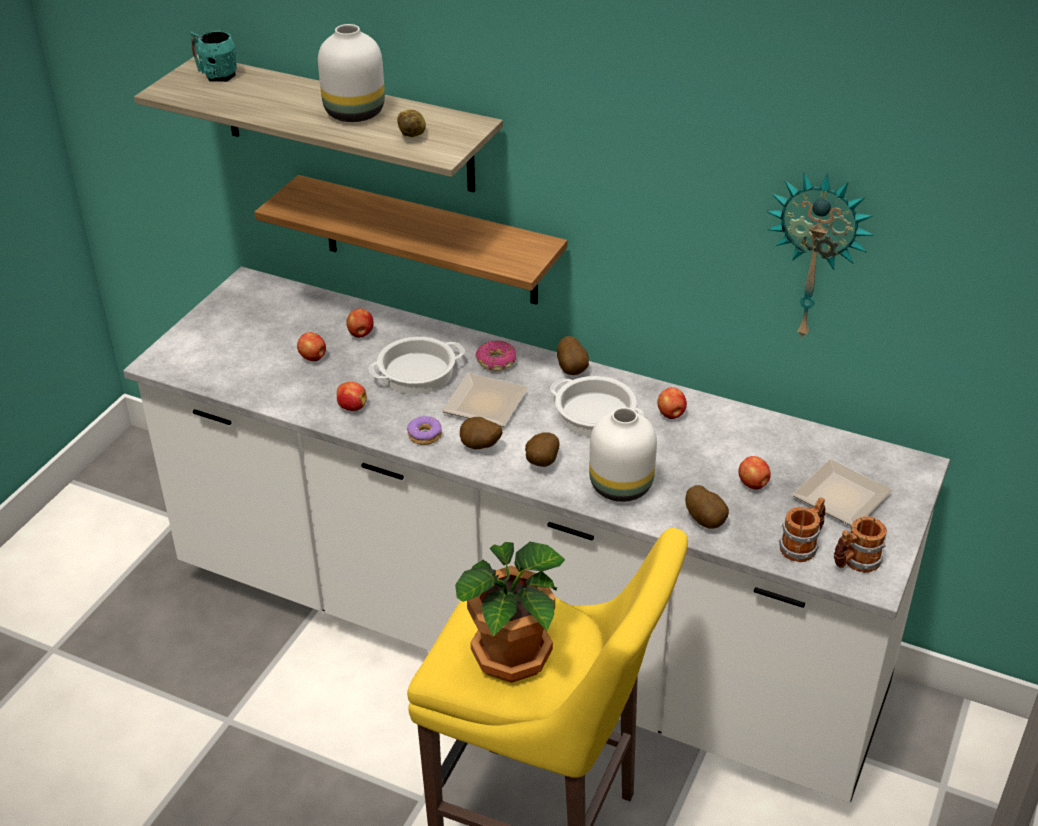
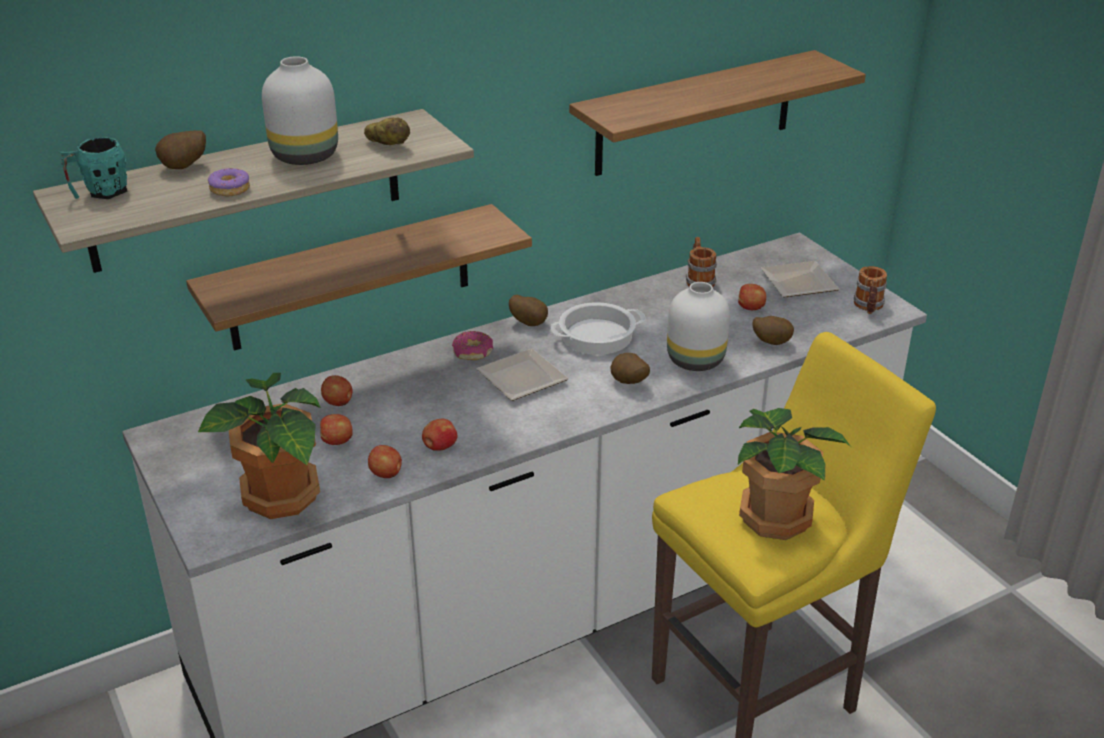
camera: 55 degrees left, 5 degrees down
cooking pot [369,337,465,394] -> none
donut [407,416,442,445] -> donut moved to [208,168,250,196]
potato [460,417,502,450] -> potato moved to [155,130,206,169]
apple [658,387,687,419] -> apple moved to [368,445,402,478]
wall clock [766,173,874,340] -> shelf [569,50,866,176]
mug [779,497,826,562] -> mug moved to [686,237,717,287]
none -> potted plant [198,373,321,519]

